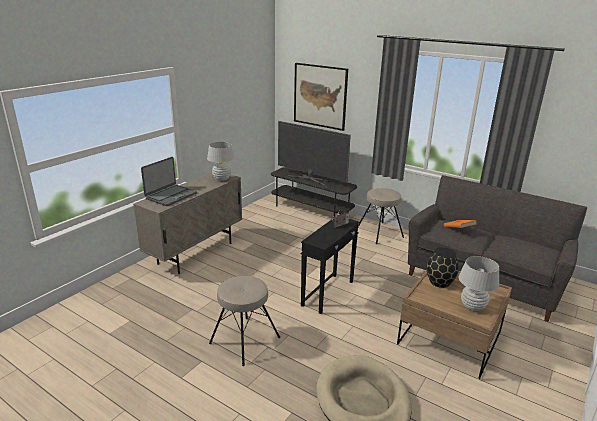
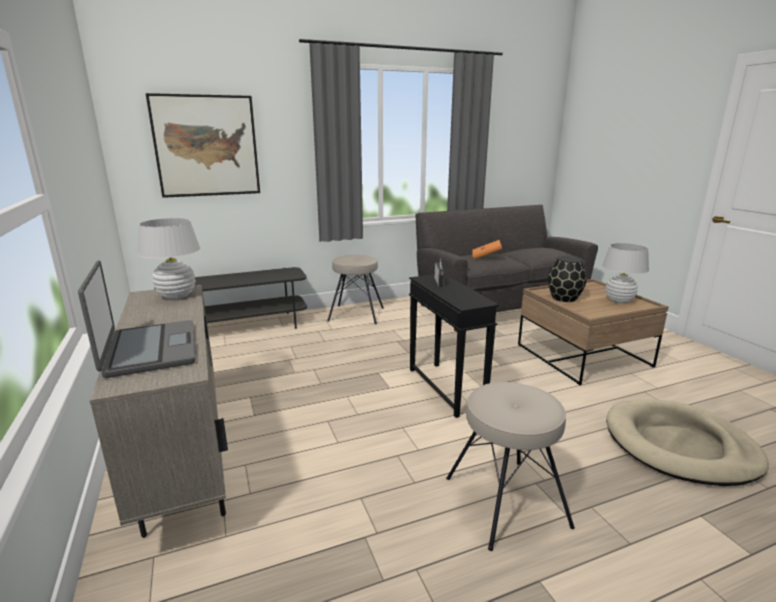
camera: 55 degrees left, 5 degrees down
television [278,121,351,186] -> none

